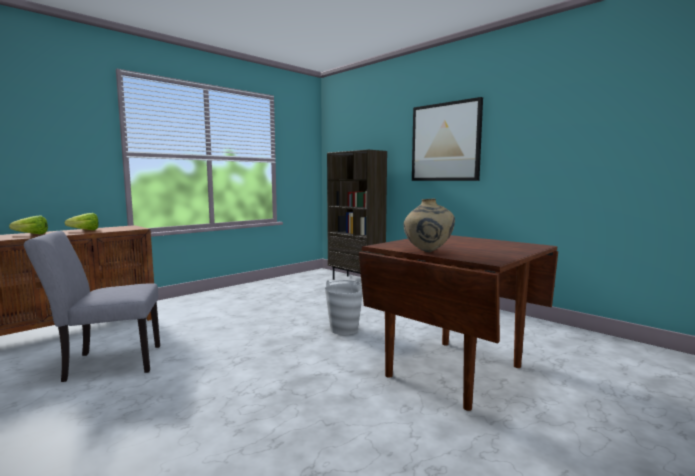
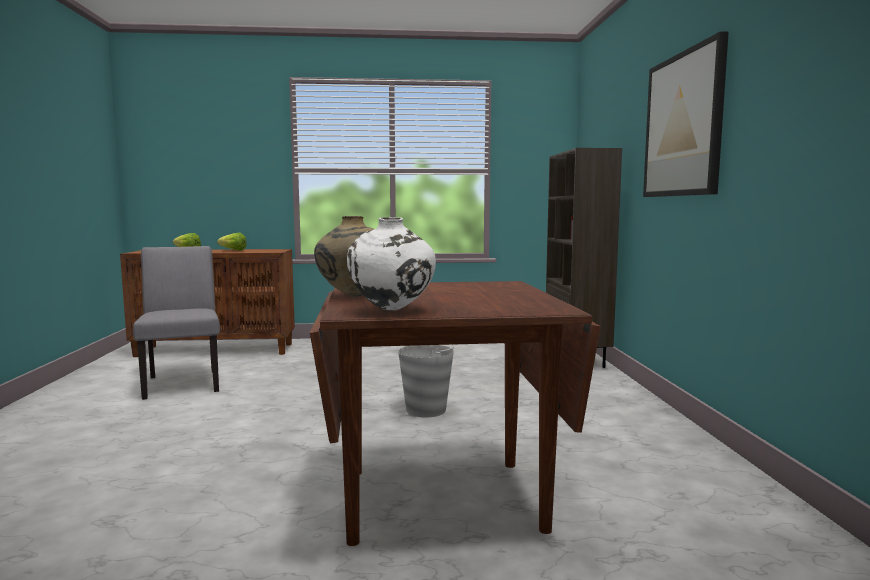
camera: 40 degrees right, 0 degrees up
grey chair [24,231,160,382] -> grey chair turned 45 degrees clockwise [133,246,220,400]
none -> white vase [347,217,436,311]

